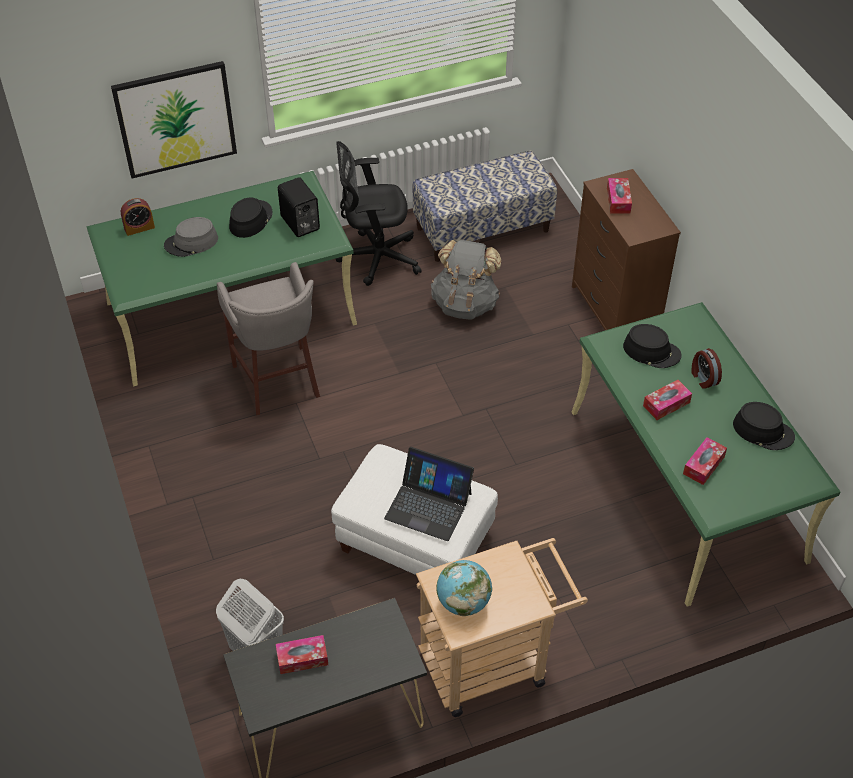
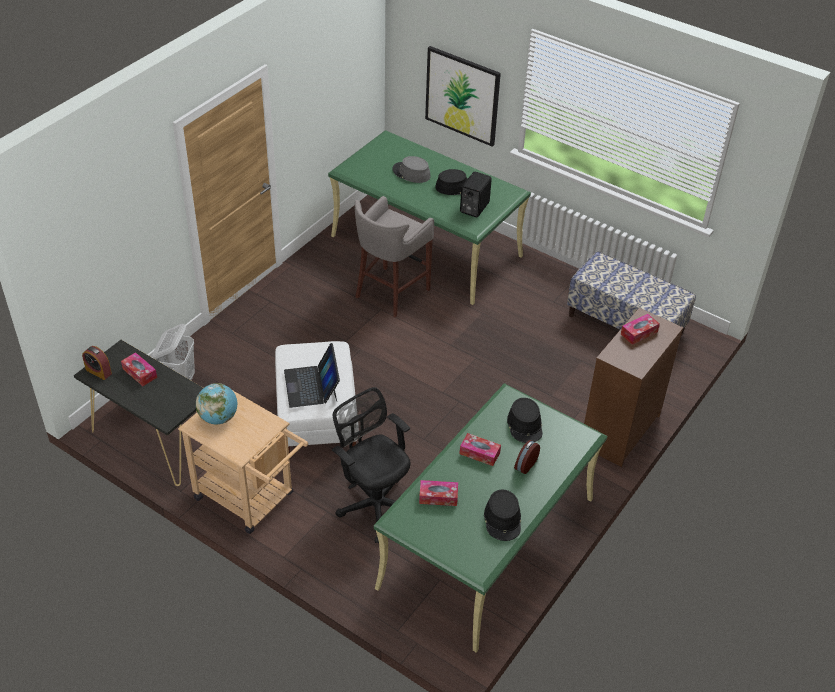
camera: 55 degrees right, 5 degrees down
alarm clock [121,198,155,236] -> alarm clock moved to [82,346,112,380]
black office chair [336,141,422,286] -> black office chair moved to [332,387,411,543]
grey backpack [431,240,501,320] -> none

